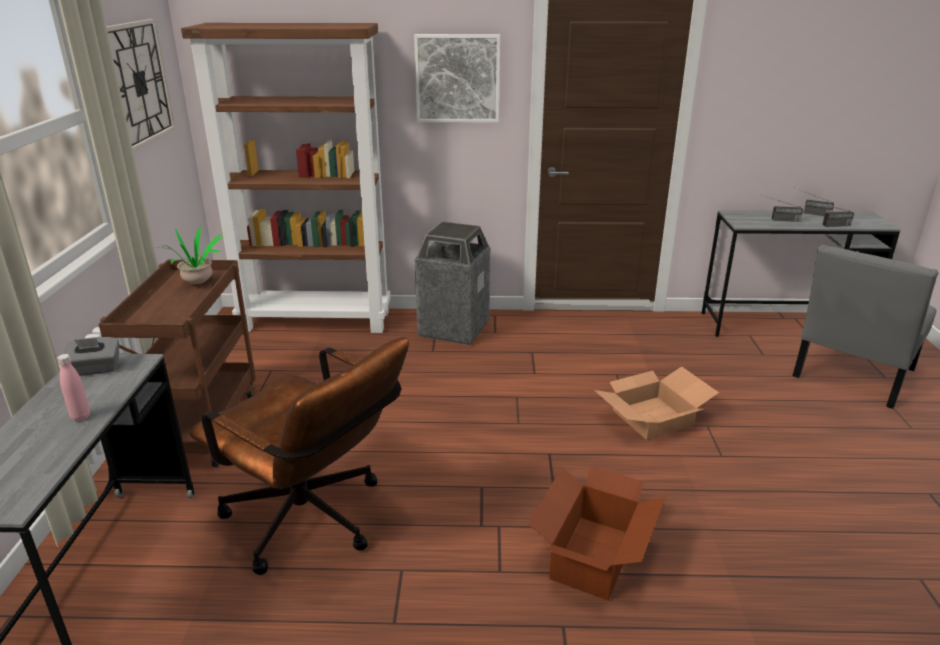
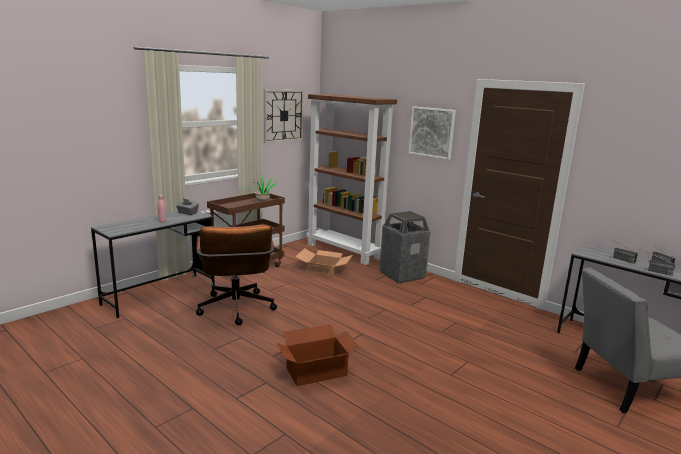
camera: 40 degrees right, 10 degrees down
cardboard box [594,366,719,440] -> cardboard box moved to [295,248,353,276]

